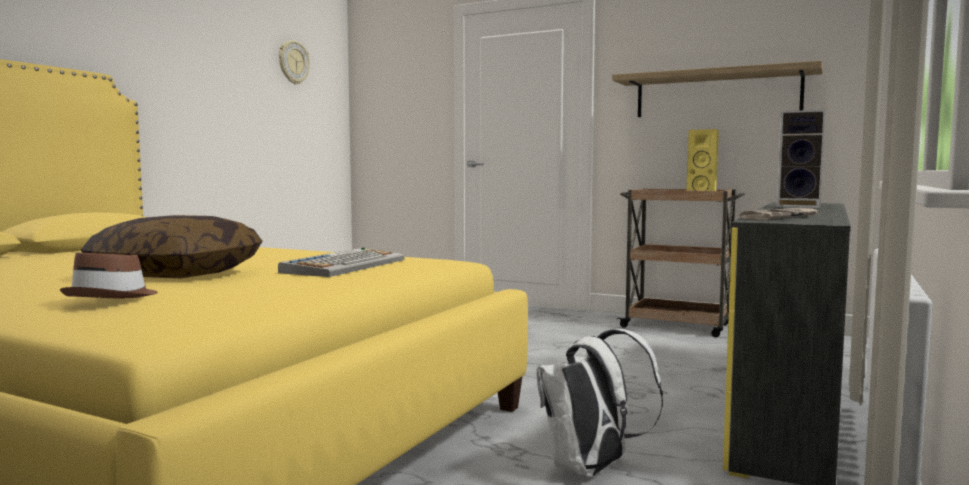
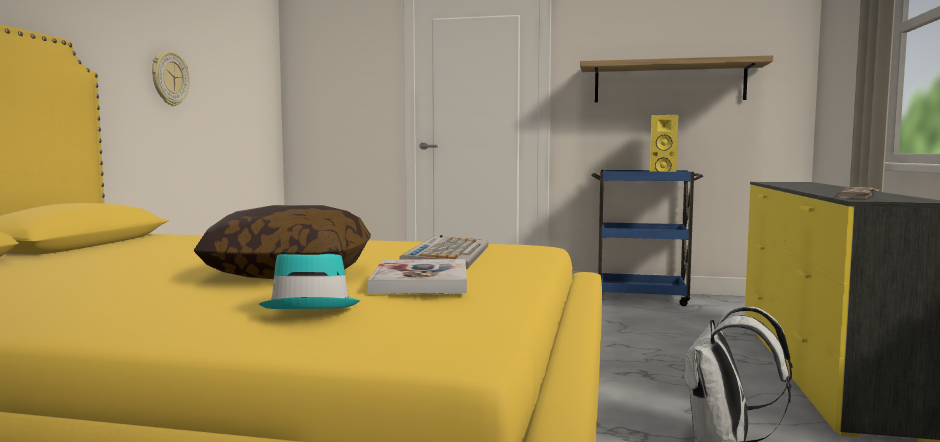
camera: 15 degrees left, 0 degrees up
brown hat [60,252,158,298] -> turquoise hat [259,254,360,309]
wall clock [279,41,310,84] -> wall clock moved to [152,51,190,106]
brown cart [617,189,745,337] -> blue cart [591,170,703,306]
speaker [777,110,825,208] -> none
none -> book [368,259,467,293]

